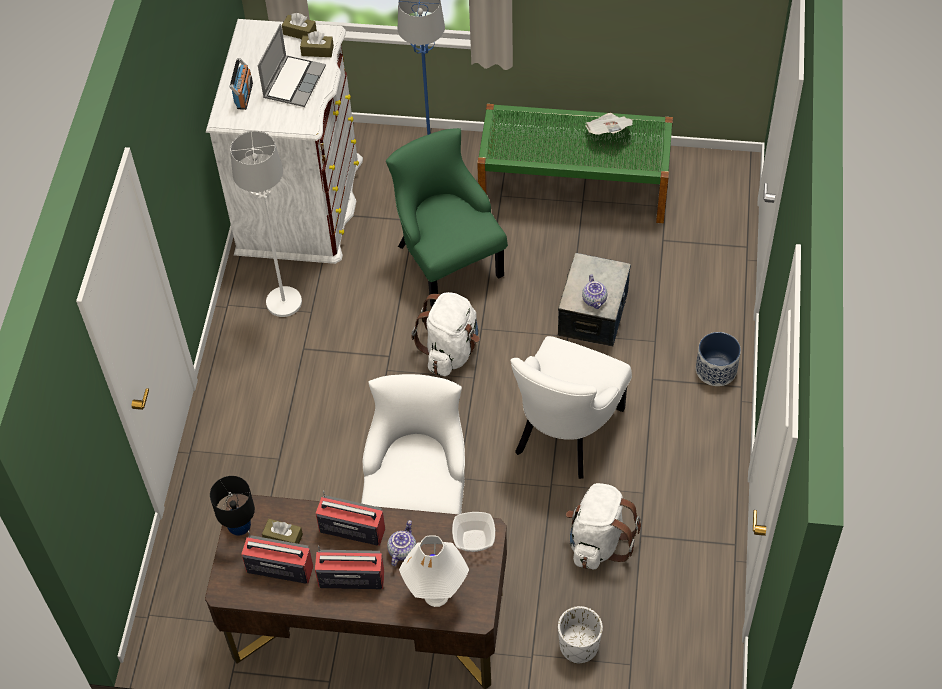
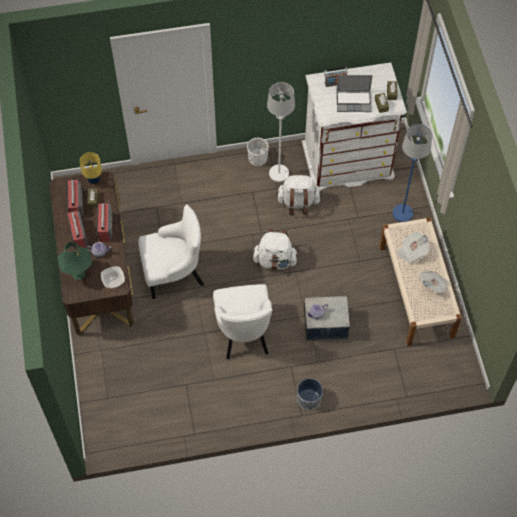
camera: 70 degrees right, 5 degrees up
black table lamp [210,476,255,536] -> yellow table lamp [80,152,102,184]
green chair [386,128,508,307] -> none
white table lamp [399,535,469,607] -> green table lamp [57,242,92,280]
green bench [477,104,673,224] -> beige bench [379,217,462,346]
white chair [510,336,632,479] -> white chair turned 105 degrees counterclockwise [213,284,273,359]
white planter [558,606,603,664] -> white planter moved to [247,138,269,167]
white backpack [566,483,641,569] -> white backpack moved to [276,175,321,215]
none -> newspaper [396,232,430,264]

